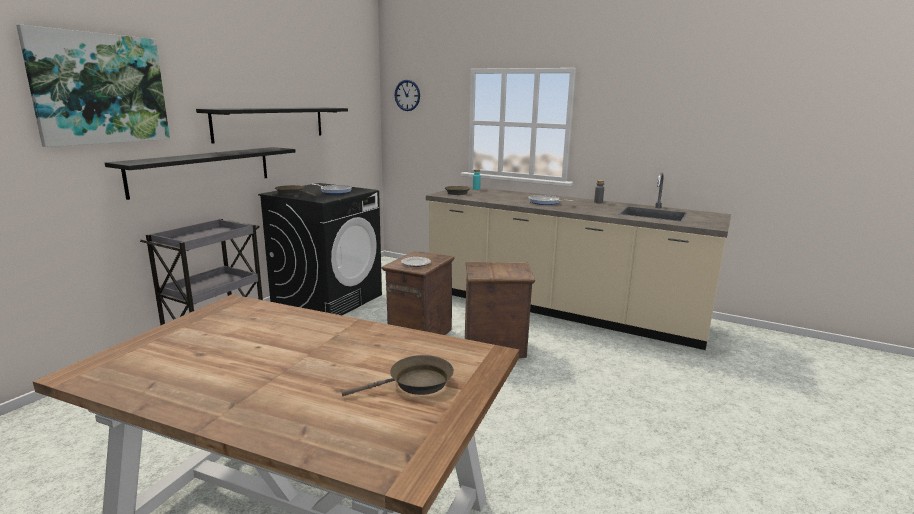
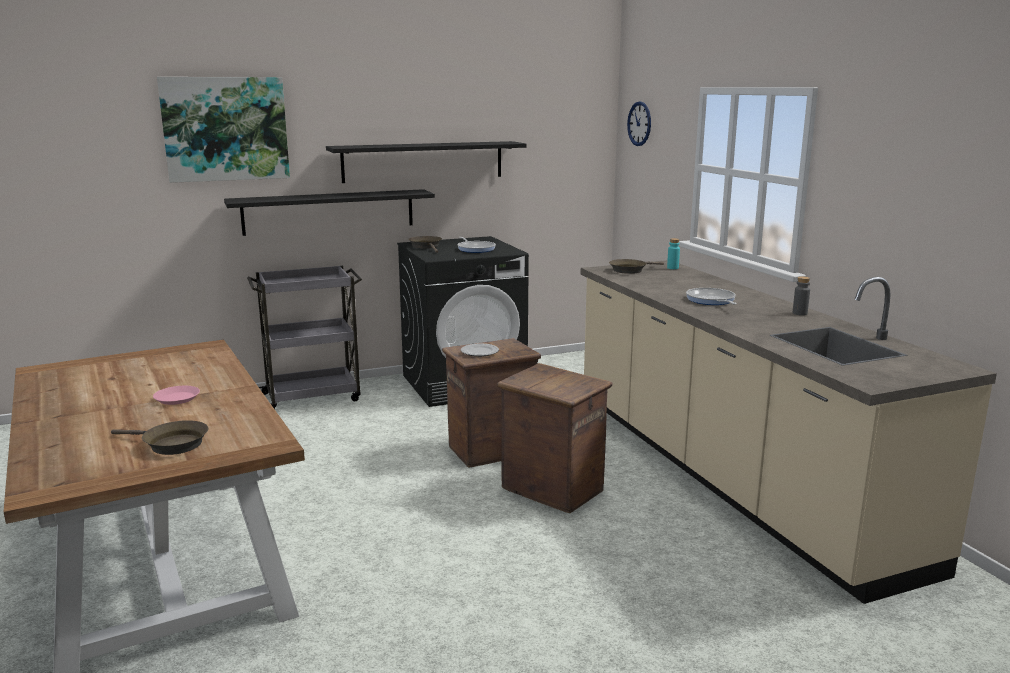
camera: 40 degrees right, 0 degrees up
none -> pink plate [153,386,200,405]

